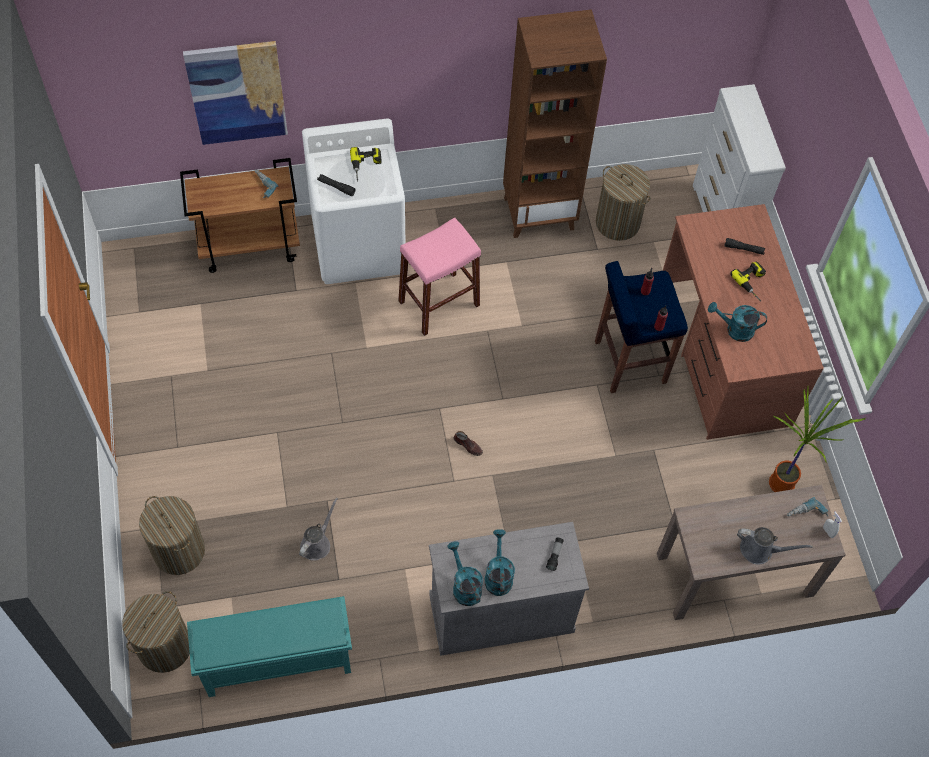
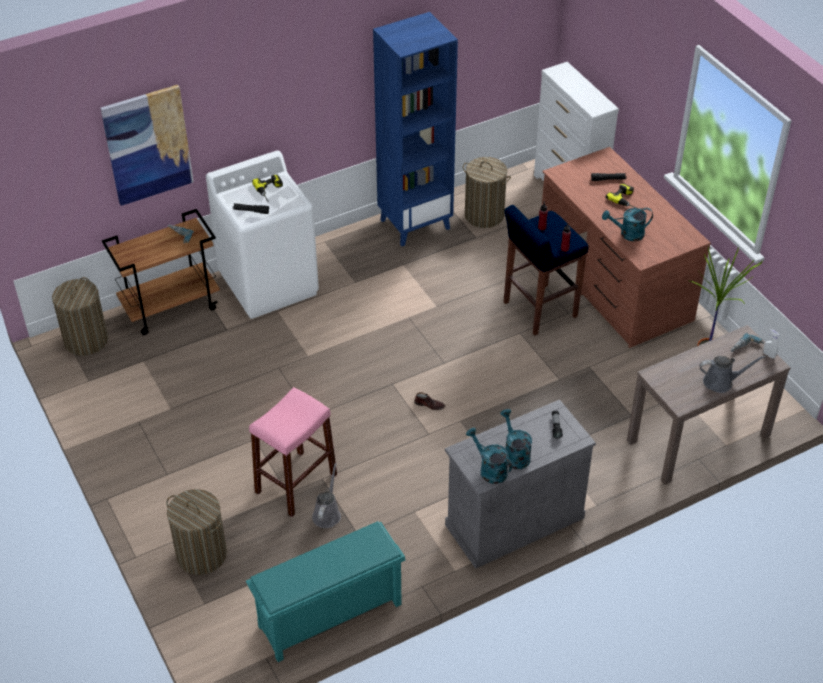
camera: 15 degrees left, 15 degrees down
laundry basket [122,591,190,673] -> laundry basket moved to [52,277,108,356]
pink stool [398,217,481,336] -> pink stool moved to [249,387,337,517]
brown bookcase [503,9,607,238] -> blue bookcase [373,12,458,246]

